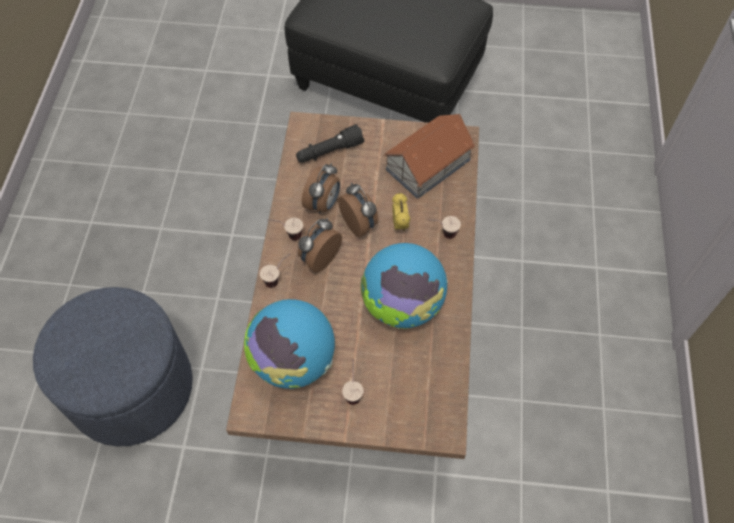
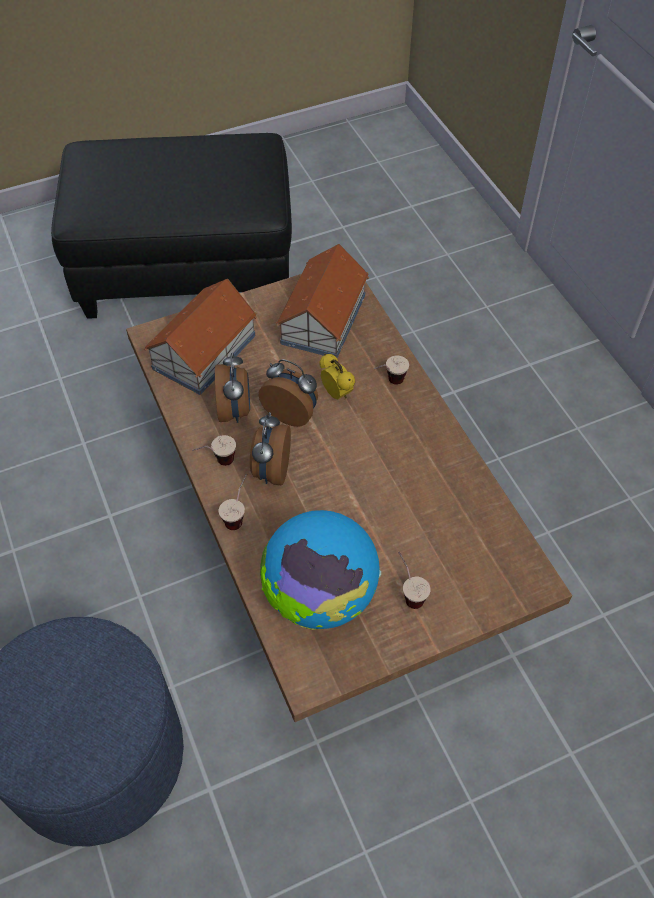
camera: 30 degrees left, 5 degrees down
black flashlight [296,124,364,163] -> toy house [144,279,257,395]
globe [361,243,448,329] -> none

